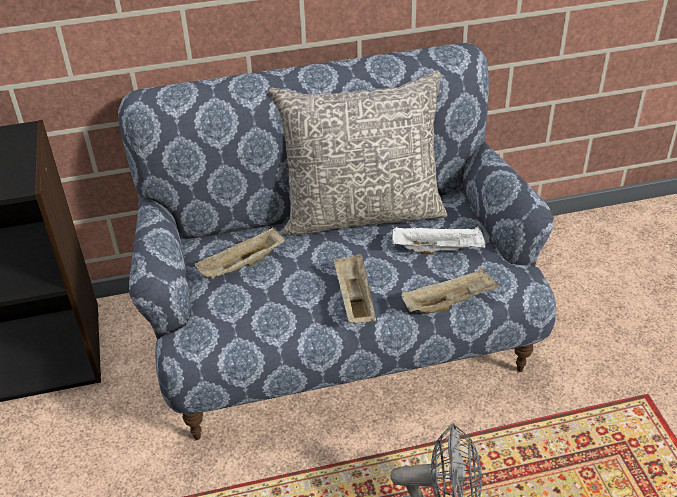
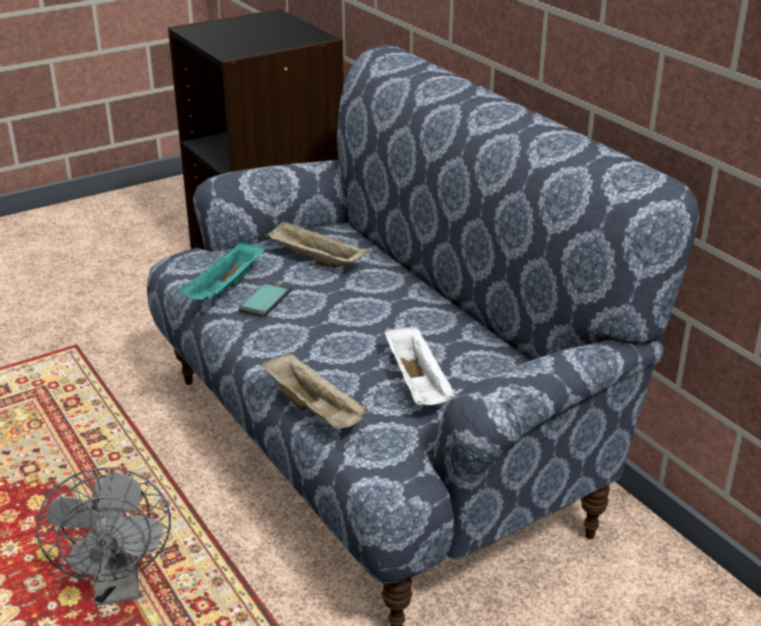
camera: 70 degrees right, 10 degrees down
grey pillow [268,72,448,236] -> none
beige tray [334,253,376,323] -> none
none -> turquoise tray [178,240,265,300]
none -> phone [239,281,292,318]

